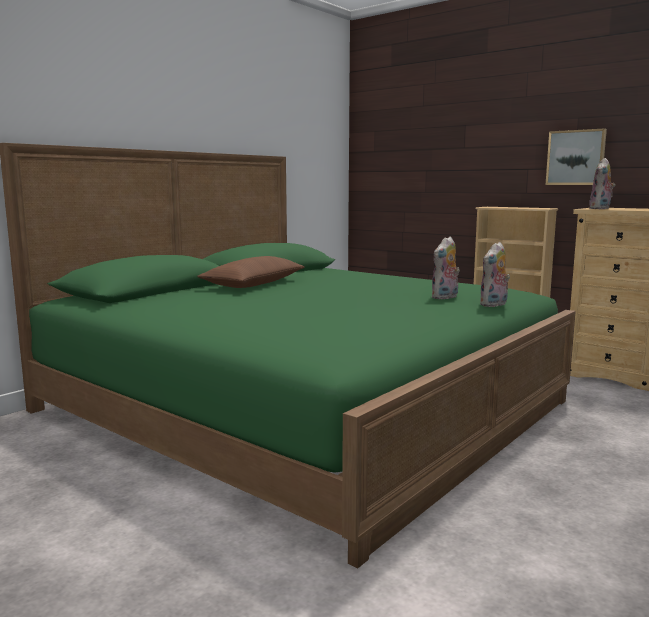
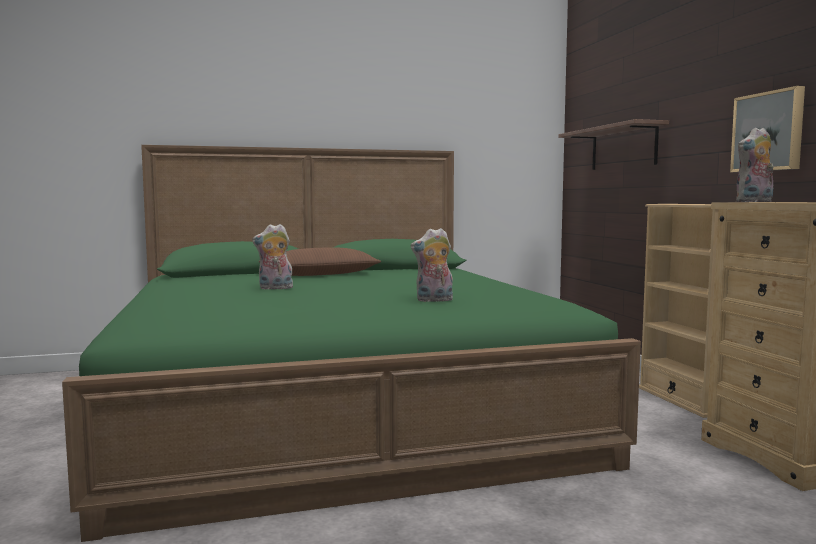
camera: 35 degrees right, 5 degrees down
plush toy [480,242,510,307] -> plush toy moved to [252,224,293,290]
none -> shelf [558,119,669,170]

